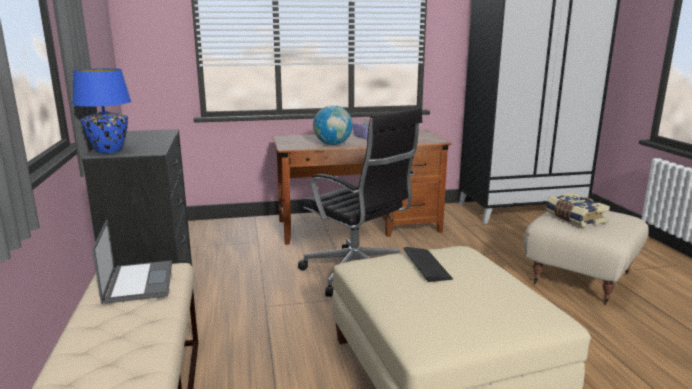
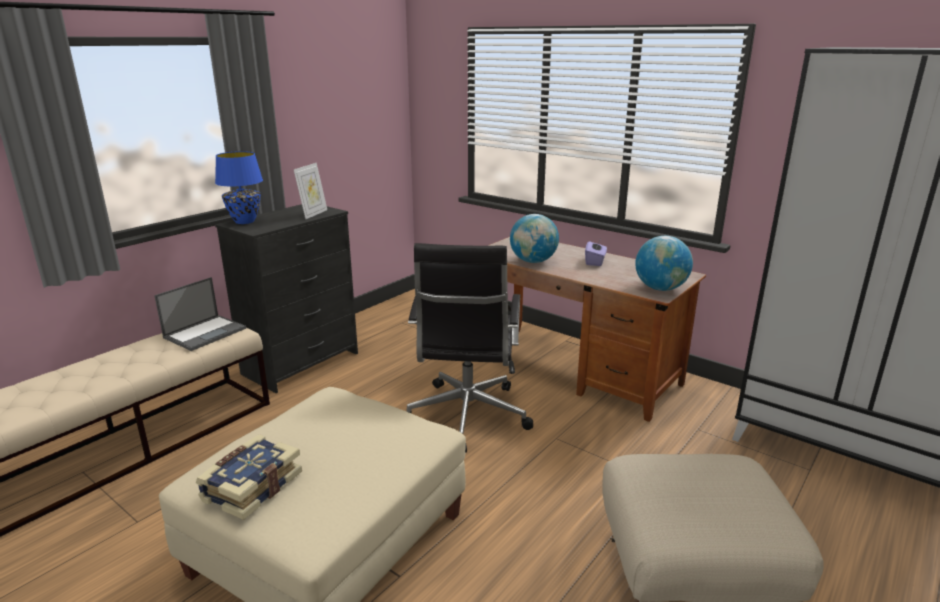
camera: 50 degrees right, 5 degrees up
keyboard [403,247,453,282] -> none
book [546,193,610,227] -> book moved to [196,434,302,520]
none -> picture frame [294,163,327,219]
none -> globe [635,236,693,291]

